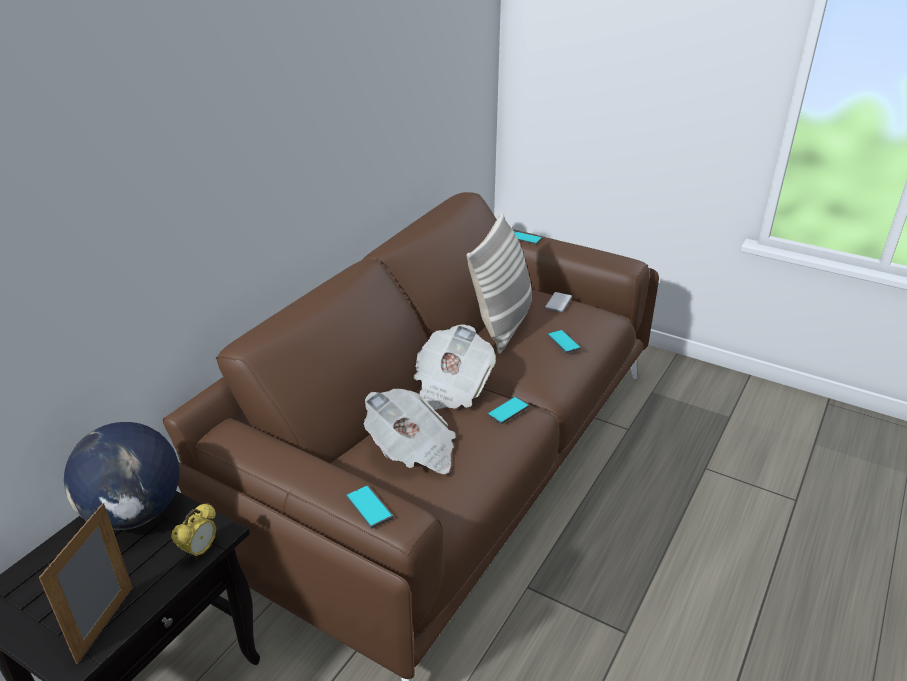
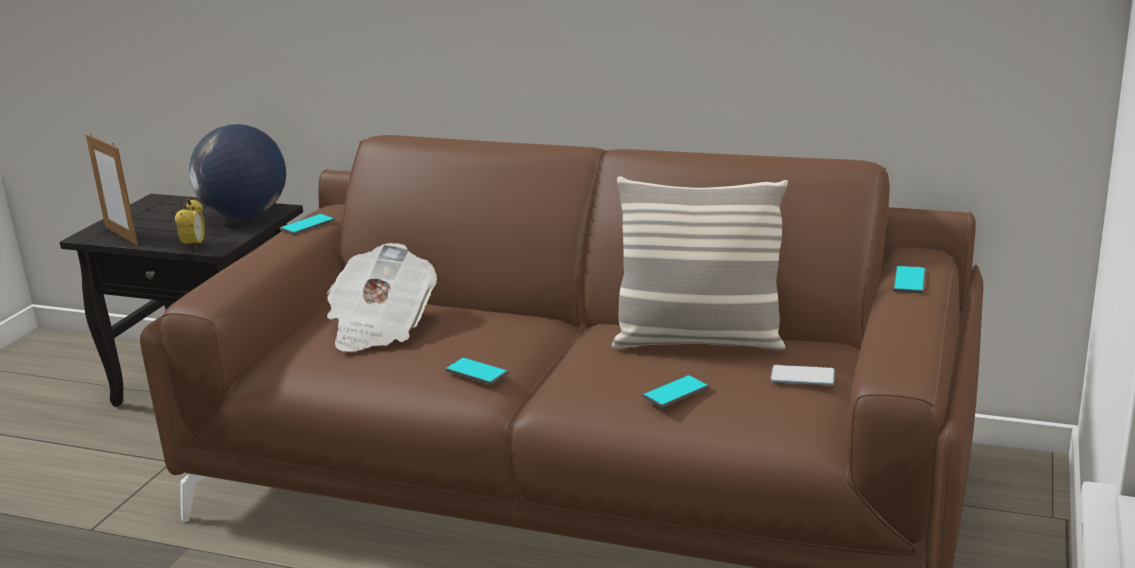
camera: 80 degrees right, 10 degrees down
picture frame [39,503,133,664] -> picture frame turned 135 degrees counterclockwise [85,134,138,245]
alarm clock [171,503,216,560] -> alarm clock turned 105 degrees counterclockwise [175,198,205,250]
phone [346,485,393,529] -> phone moved to [280,214,335,235]
newspaper [413,324,496,410] -> none

